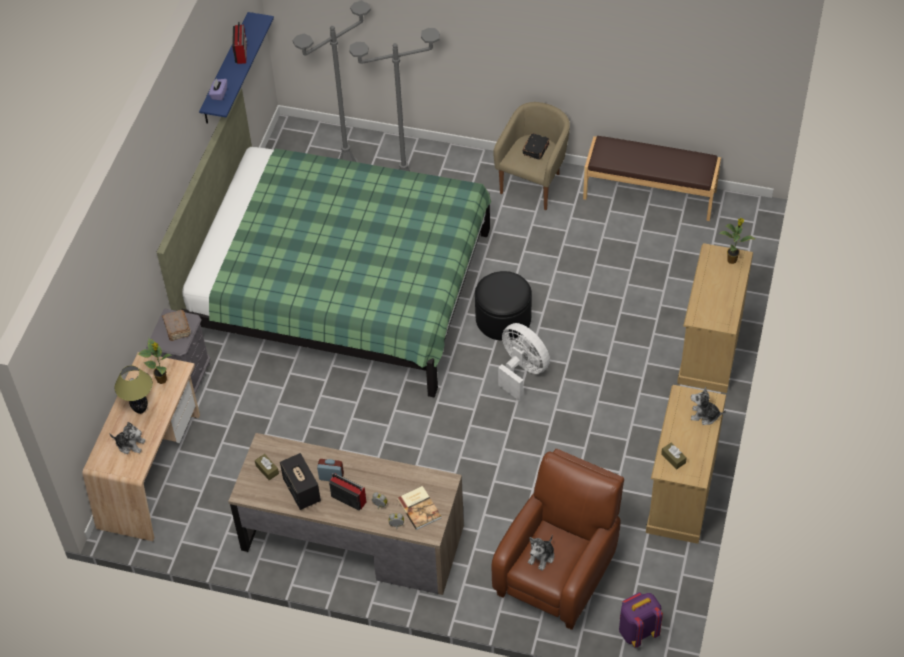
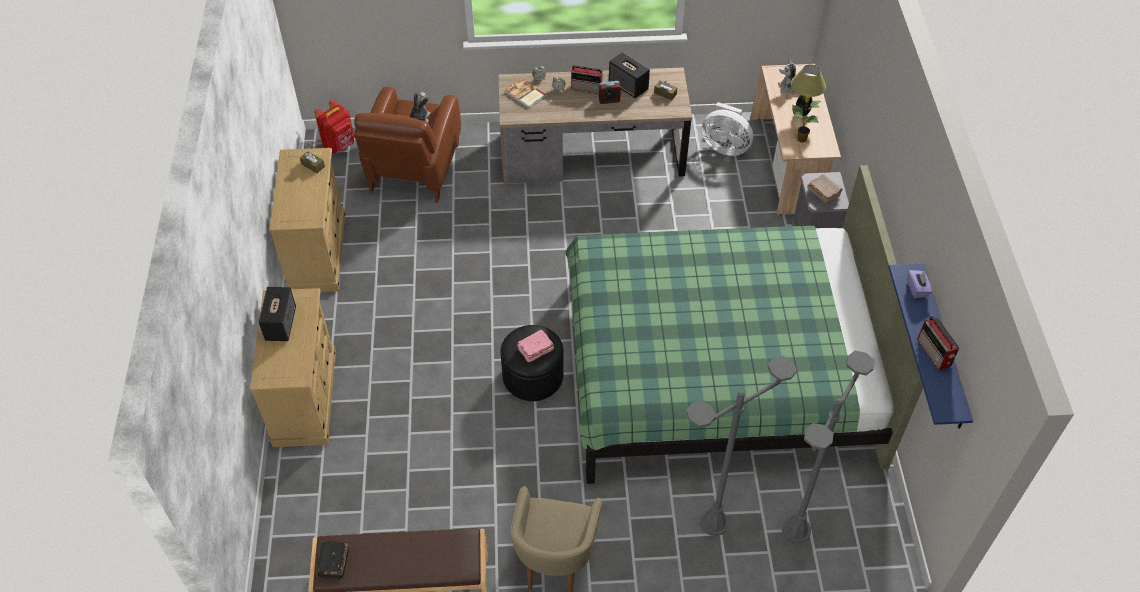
camera: 160 degrees right, 0 degrees up
white fan [498,323,550,401] -> white fan moved to [702,102,753,156]
black book [522,133,550,159] -> black book moved to [316,541,349,579]
purple backpack [619,592,663,648] -> red backpack [314,100,354,153]
plush toy [691,386,726,425] -> none
potted plant [718,218,755,264] -> none
none -> speaker [259,287,296,341]
none -> pink book [517,329,554,362]

